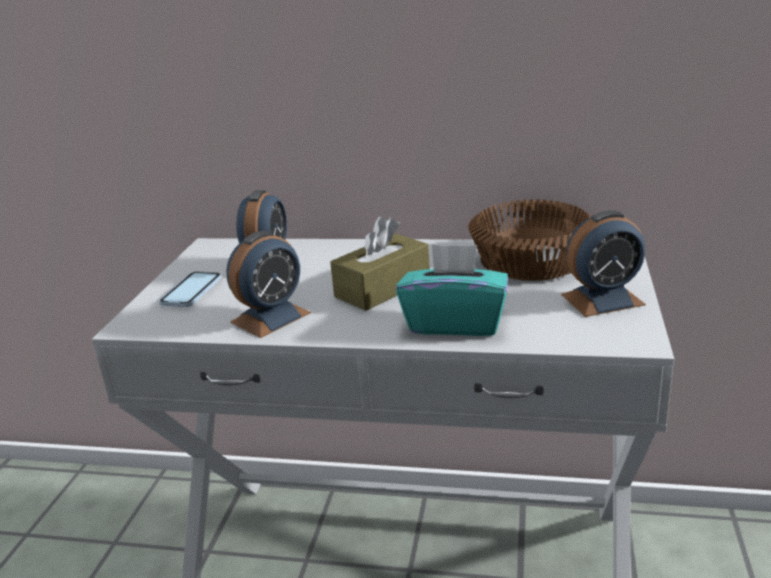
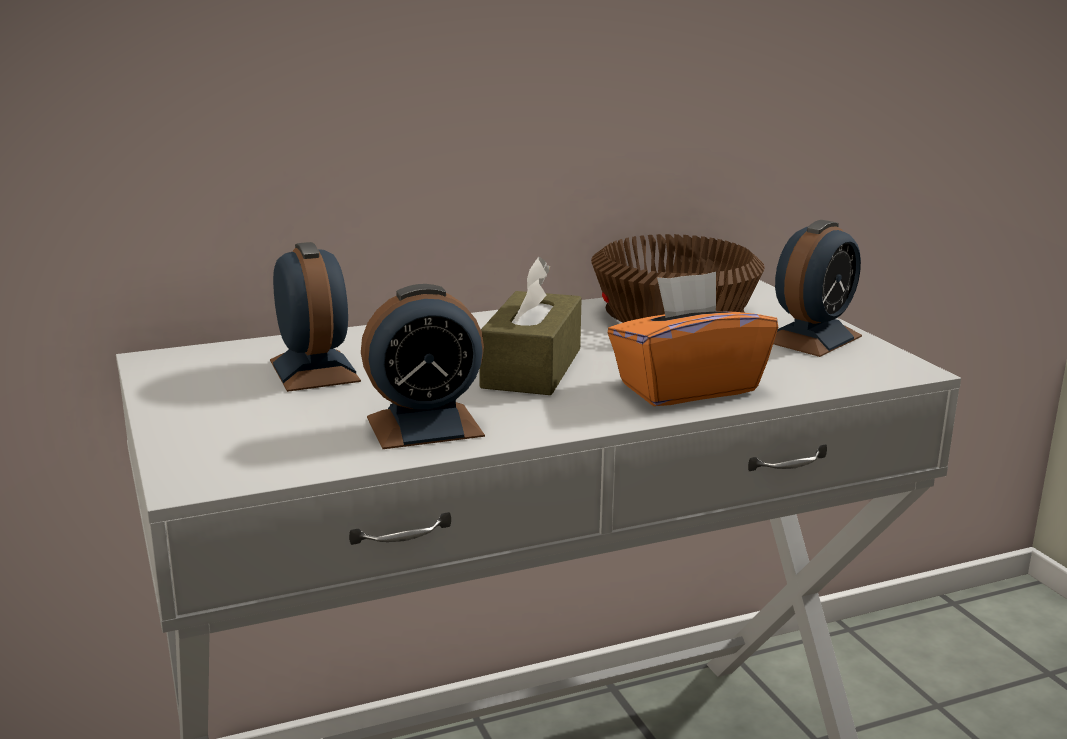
camera: 35 degrees left, 5 degrees down
phone [159,272,221,307] -> none
alarm clock [226,231,311,338] -> alarm clock turned 60 degrees clockwise [361,284,485,449]
turquoise tissue box [396,244,508,336] -> orange tissue box [608,272,778,406]

